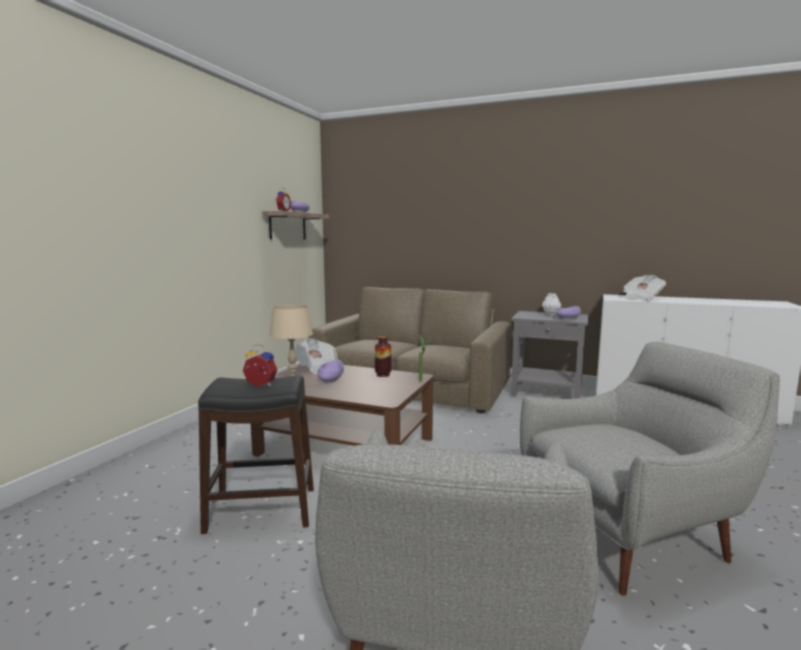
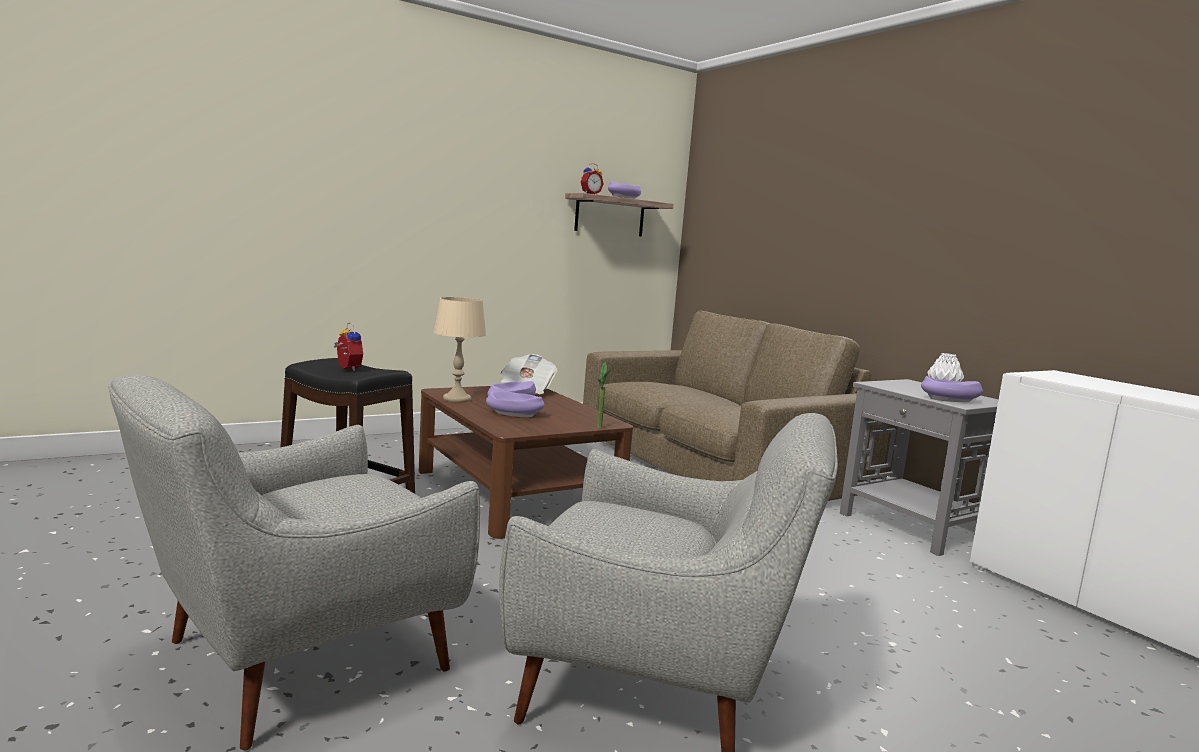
camera: 35 degrees right, 0 degrees up
vase [375,336,391,377] -> none
newspaper [623,275,666,300] -> none
none -> purple bowl [486,391,545,417]

